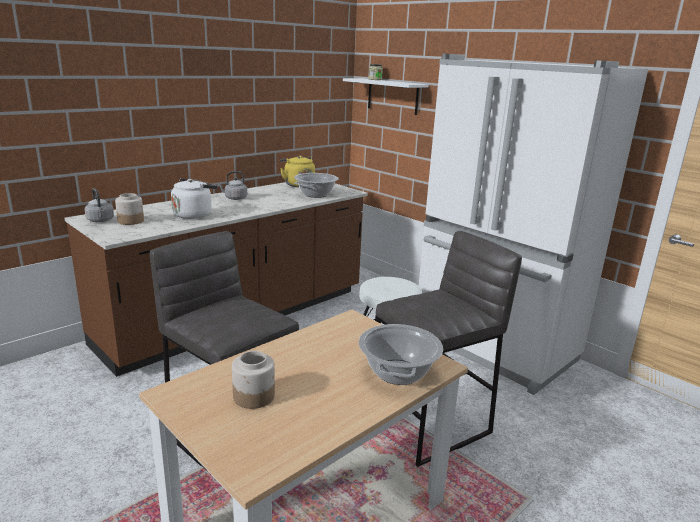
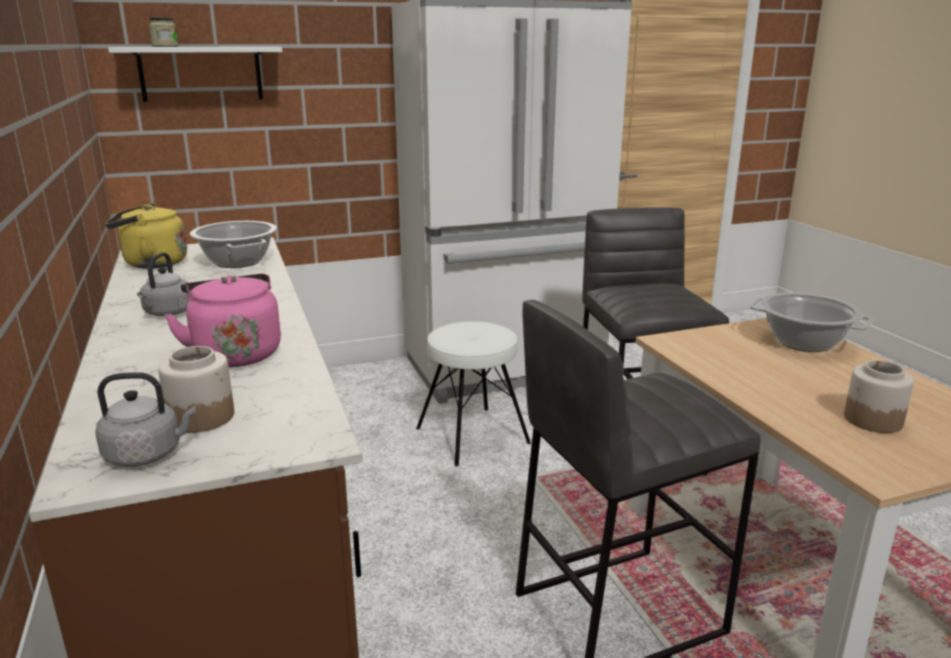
camera: 65 degrees left, 0 degrees up
white kettle [171,178,218,219] -> pink kettle [164,273,281,367]

